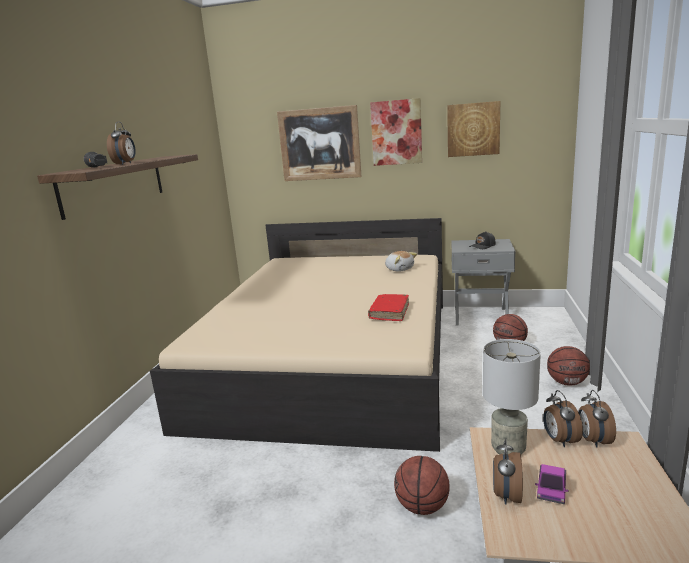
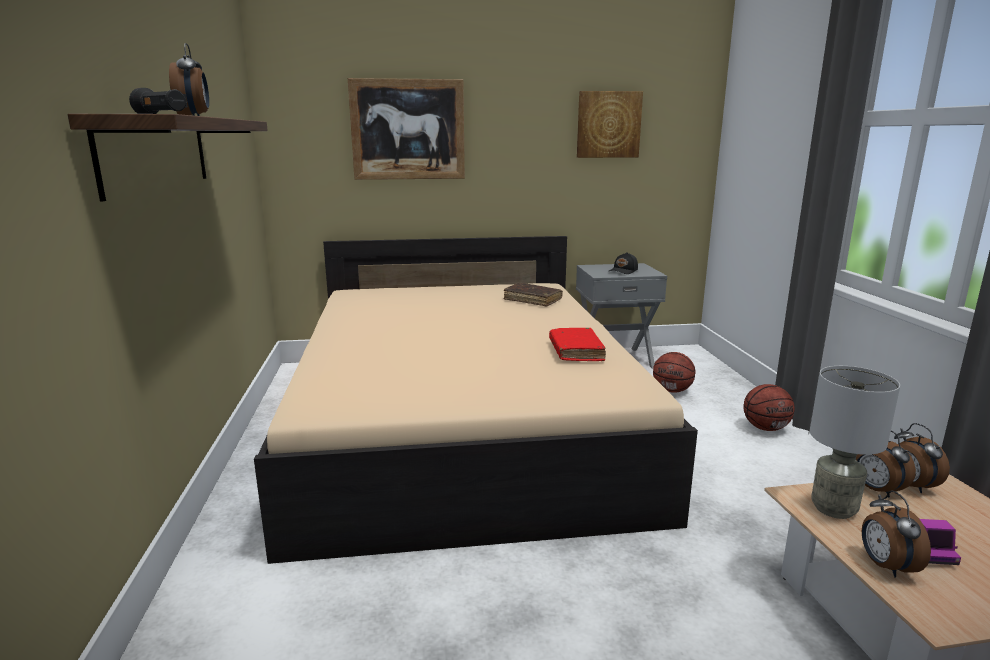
camera: 20 degrees left, 0 degrees up
picture [370,98,422,166] -> none
plush toy [385,251,417,272] -> brown book [503,283,563,306]
basketball [394,456,449,515] -> none

